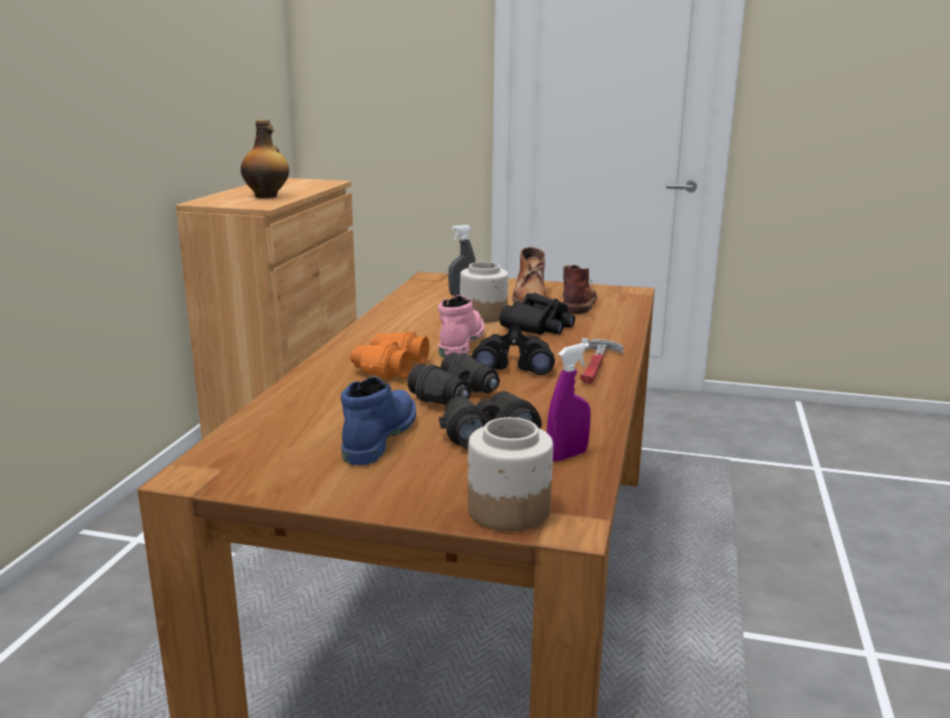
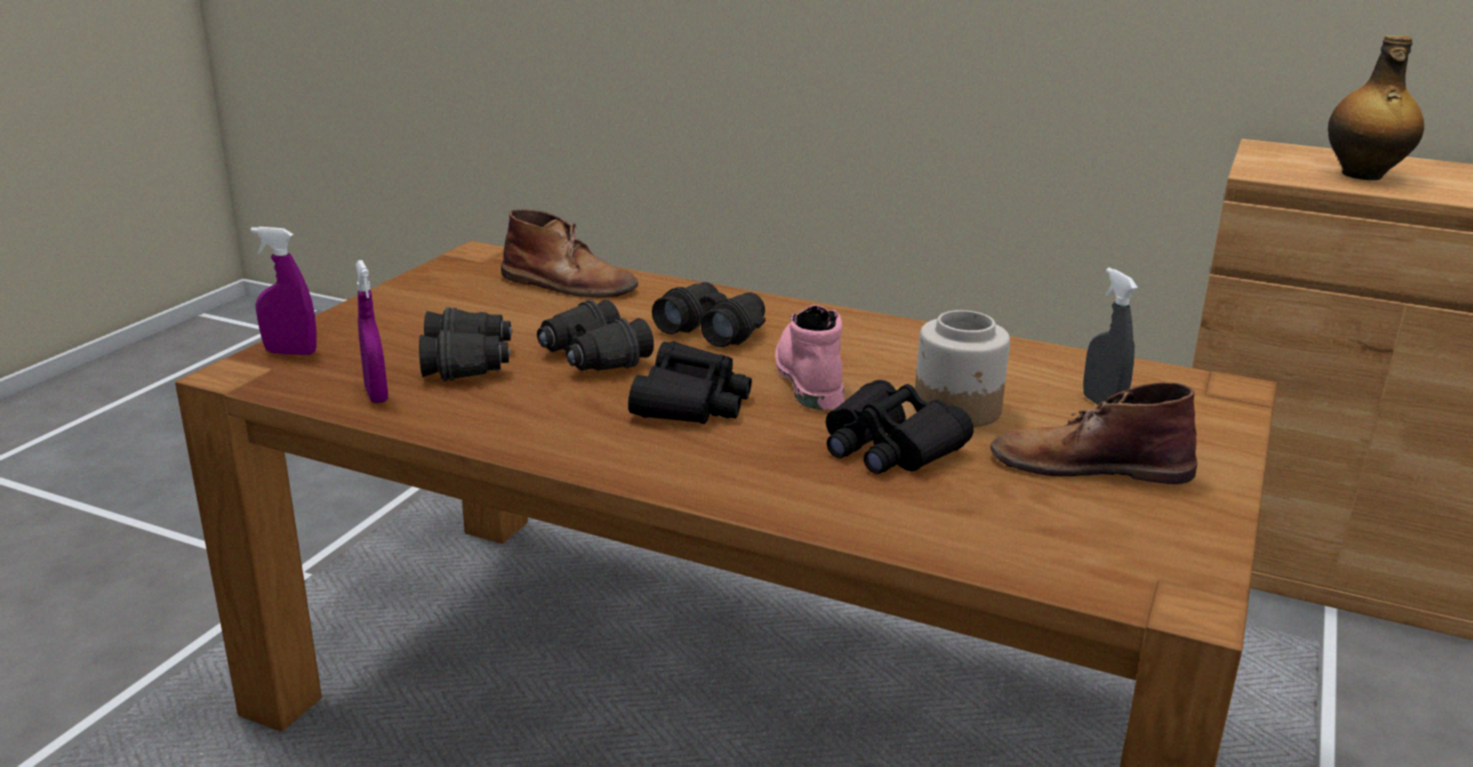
camera: 100 degrees right, 5 degrees up
blue boot [341,376,416,466] -> none
orange binoculars [351,332,430,380] -> black binoculars [652,282,765,347]
pink boot [438,295,485,357] -> pink boot turned 120 degrees counterclockwise [775,305,845,410]
jar [468,417,553,531] -> purple spray bottle [251,227,317,355]
brown boot [563,265,597,314] -> brown boot moved to [501,209,638,298]
hammer [580,338,624,384] -> none

